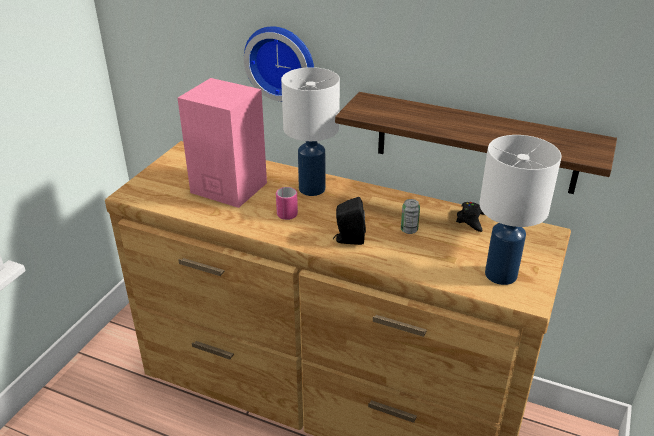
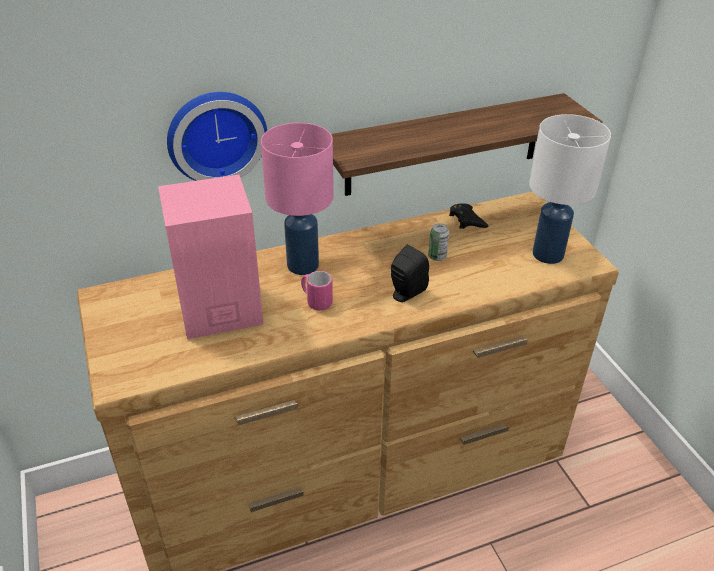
camera: 45 degrees left, 5 degrees up
white table lamp [281,67,340,196] -> pink table lamp [261,123,334,275]

